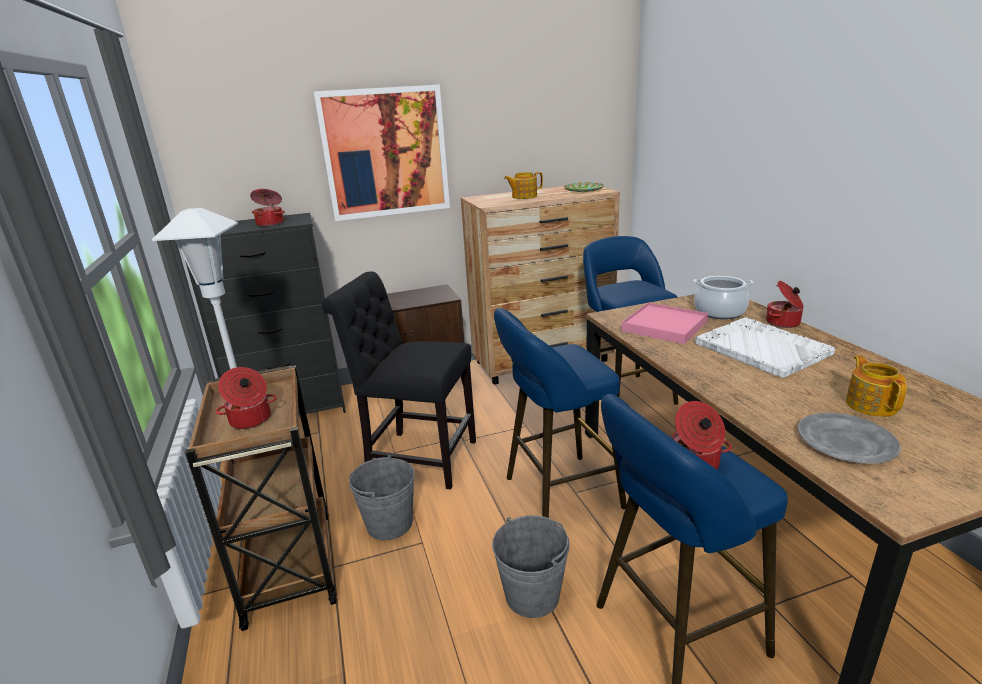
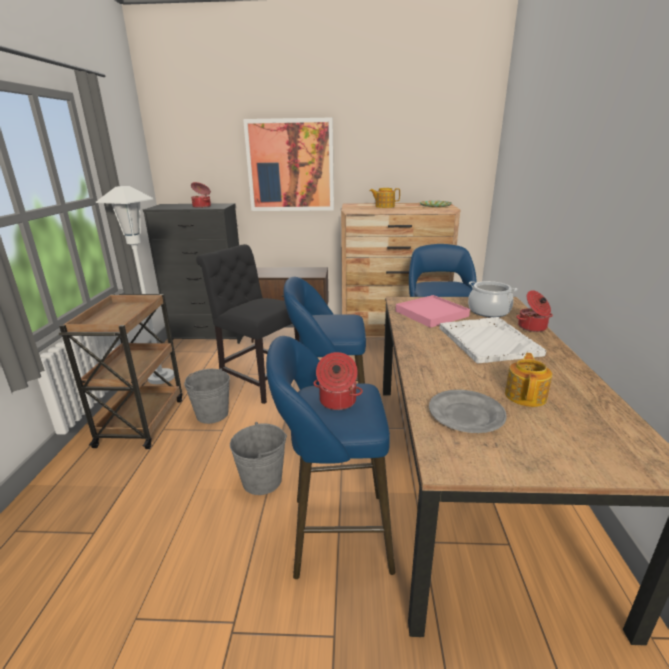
camera: 20 degrees right, 0 degrees up
cooking pot [216,367,277,429] -> none

